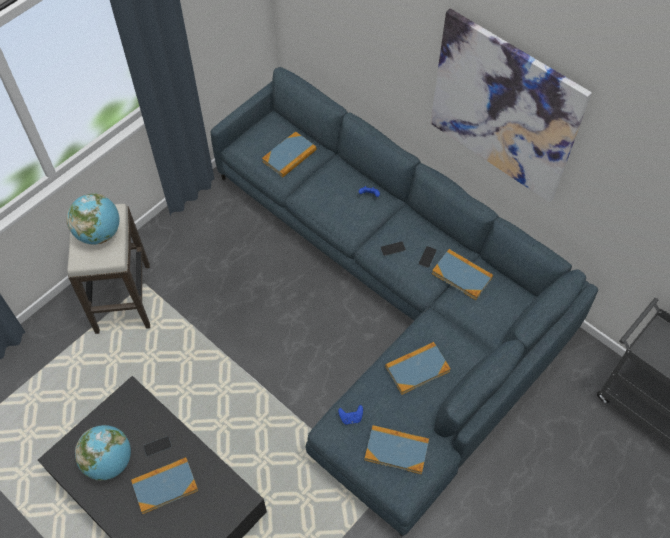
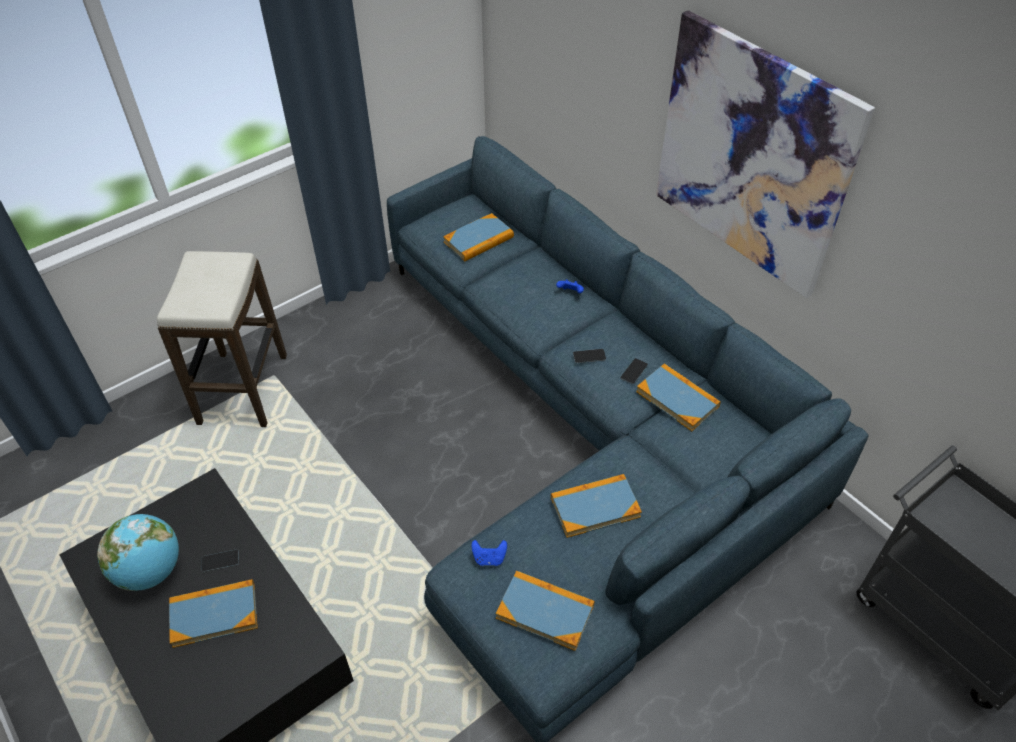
camera: 10 degrees right, 10 degrees down
globe [67,193,119,245] -> none

